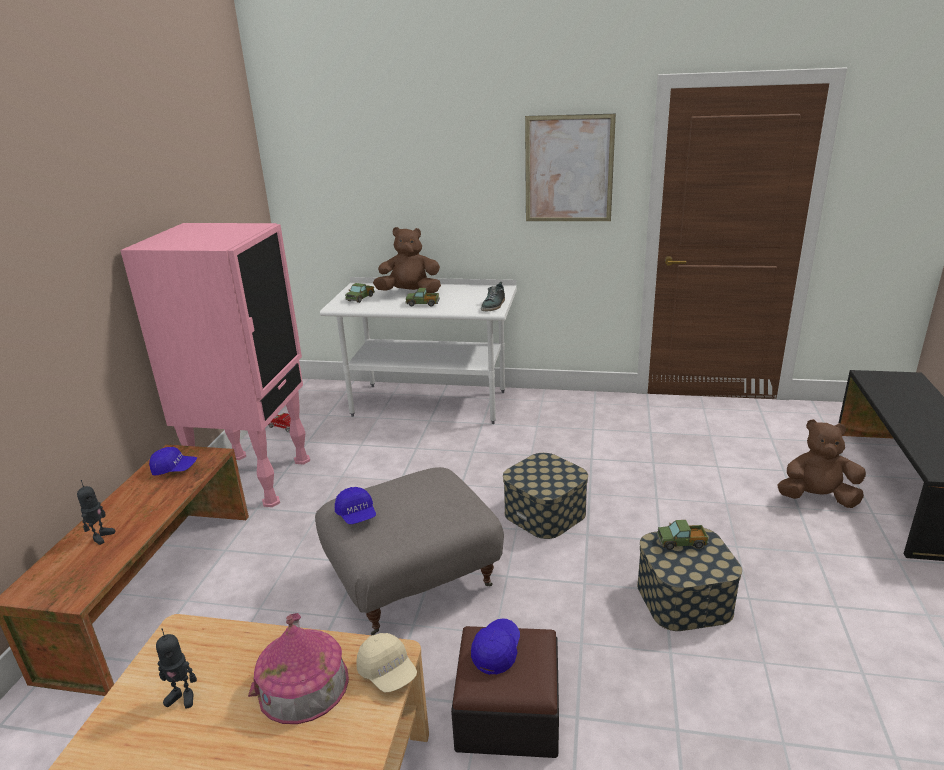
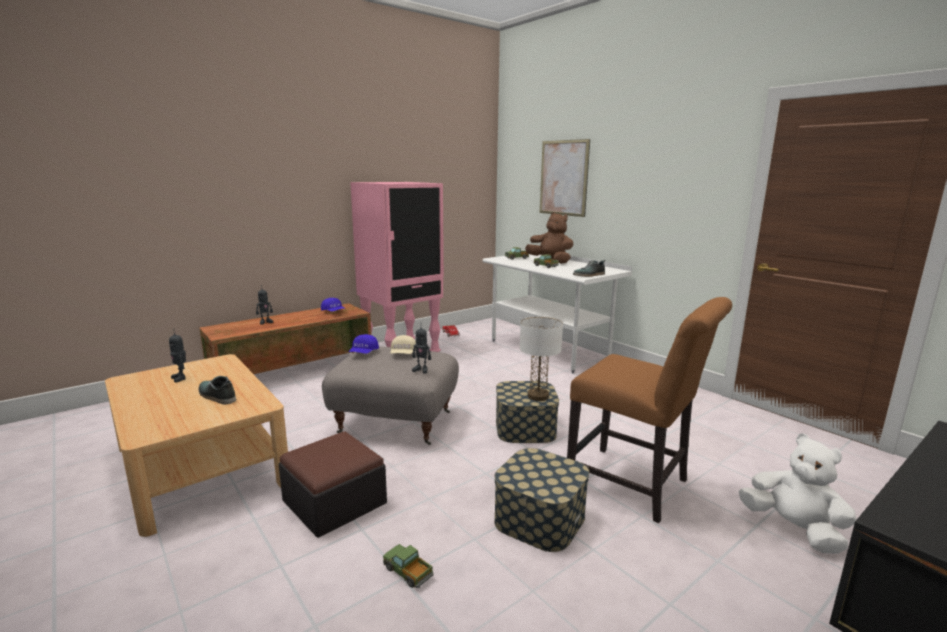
camera: 40 degrees right, 10 degrees down
toy house [248,613,349,724] -> shoe [199,376,236,404]
beige cap [356,633,417,692] -> beige cap moved to [390,335,416,354]
blue cap [471,618,520,675] -> none
picture [525,114,616,221] -> picture moved to [540,139,590,217]
toy truck [657,520,709,550] -> toy truck moved to [383,544,433,588]
brown plush toy [778,419,866,508] -> white plush toy [739,434,856,554]
none -> toy robot [412,327,431,373]
none -> table lamp [520,317,563,401]
none -> brown chair [567,297,732,523]

